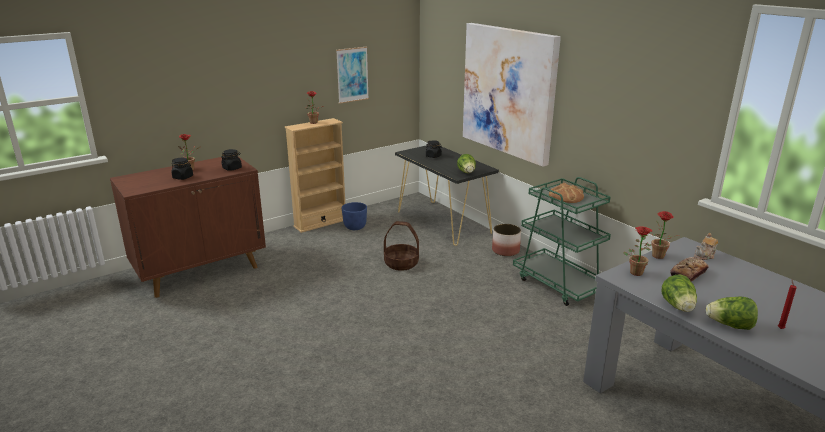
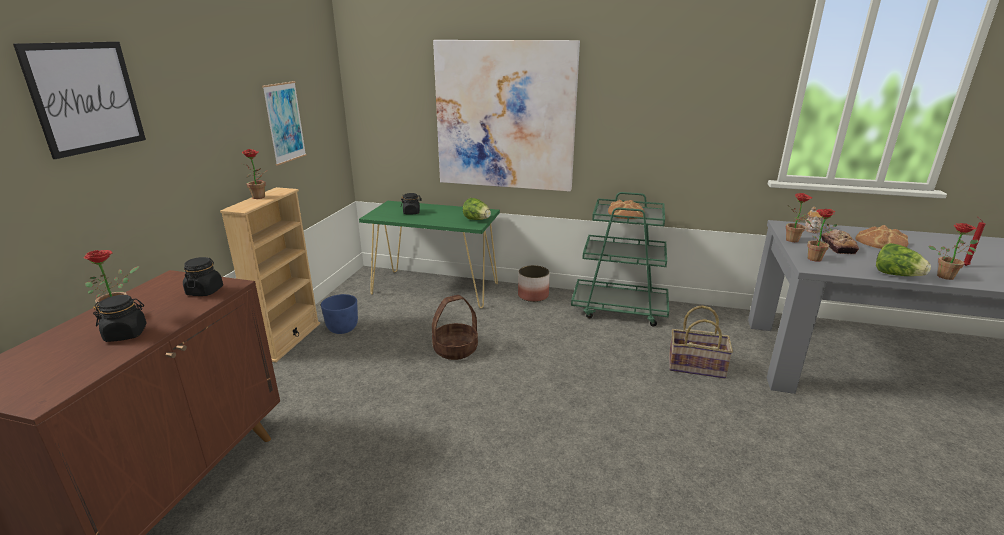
camera: 40 degrees left, 0 degrees up
black console table [395,145,499,246] -> green console table [359,201,500,308]
lettuce [706,296,758,330] -> potted plant [929,223,978,280]
none -> picture [13,42,146,159]
none -> basket [669,305,733,379]
none -> bread [855,225,908,249]

